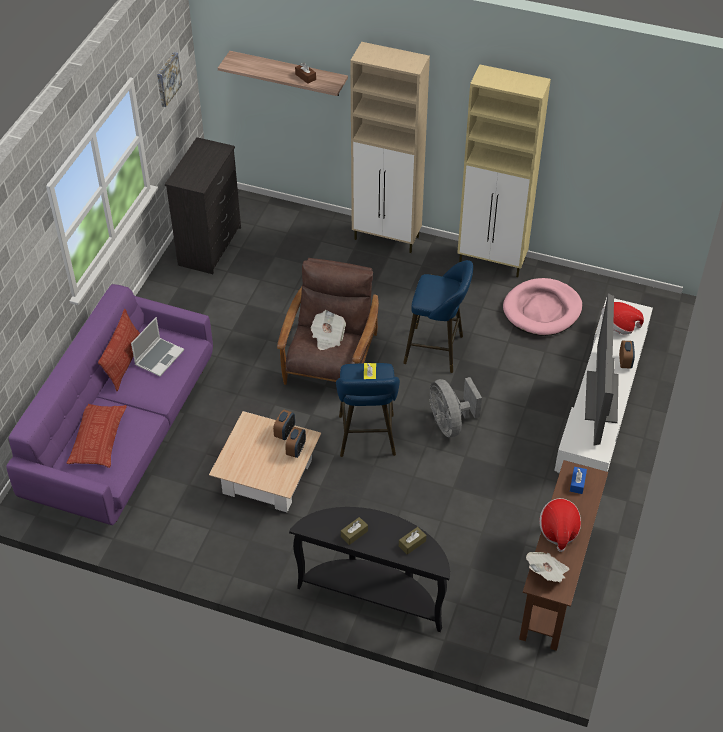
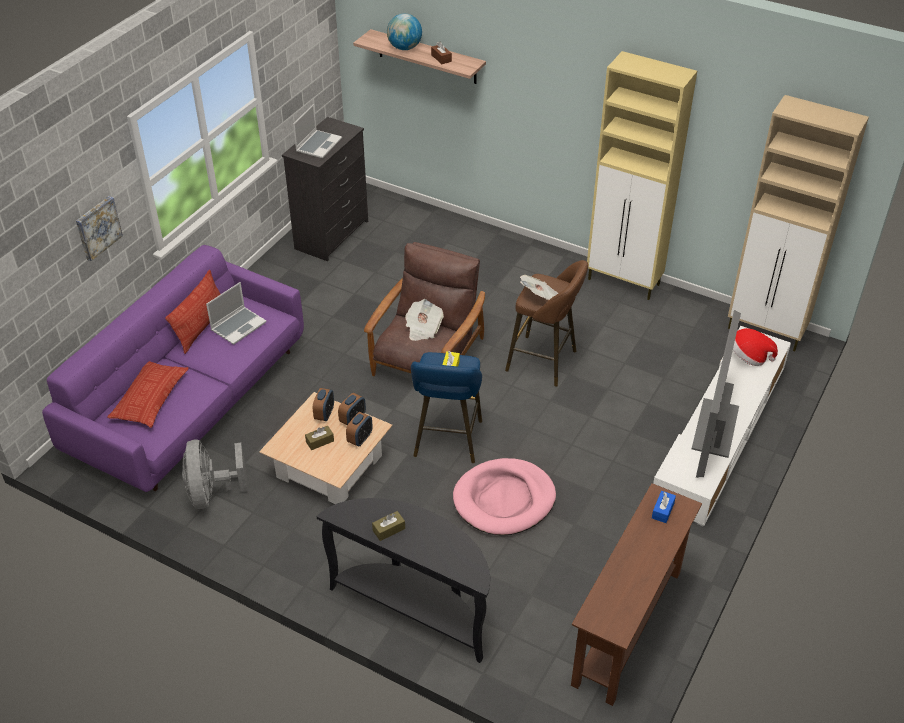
camera: 10 degrees right, 5 degrees down
picture [157,52,182,107] -> picture moved to [76,196,123,261]
beige cabinet [350,42,430,253] -> beige cabinet moved to [728,95,869,351]
brown tissue box [399,527,426,555] -> brown tissue box moved to [305,426,334,450]
blue stool [403,260,473,373] -> brown stool [505,260,588,387]
grey fan [429,377,482,437] -> grey fan moved to [182,440,247,509]
pink dog bed [503,278,582,336] -> pink dog bed moved to [453,458,556,535]
newspaper [526,552,569,582] -> newspaper moved to [520,275,558,300]
hat [539,498,581,552] -> none
alarm clock [619,341,635,368] -> alarm clock moved to [313,388,334,421]
none -> laptop [293,104,342,158]
none -> globe [387,14,422,50]

